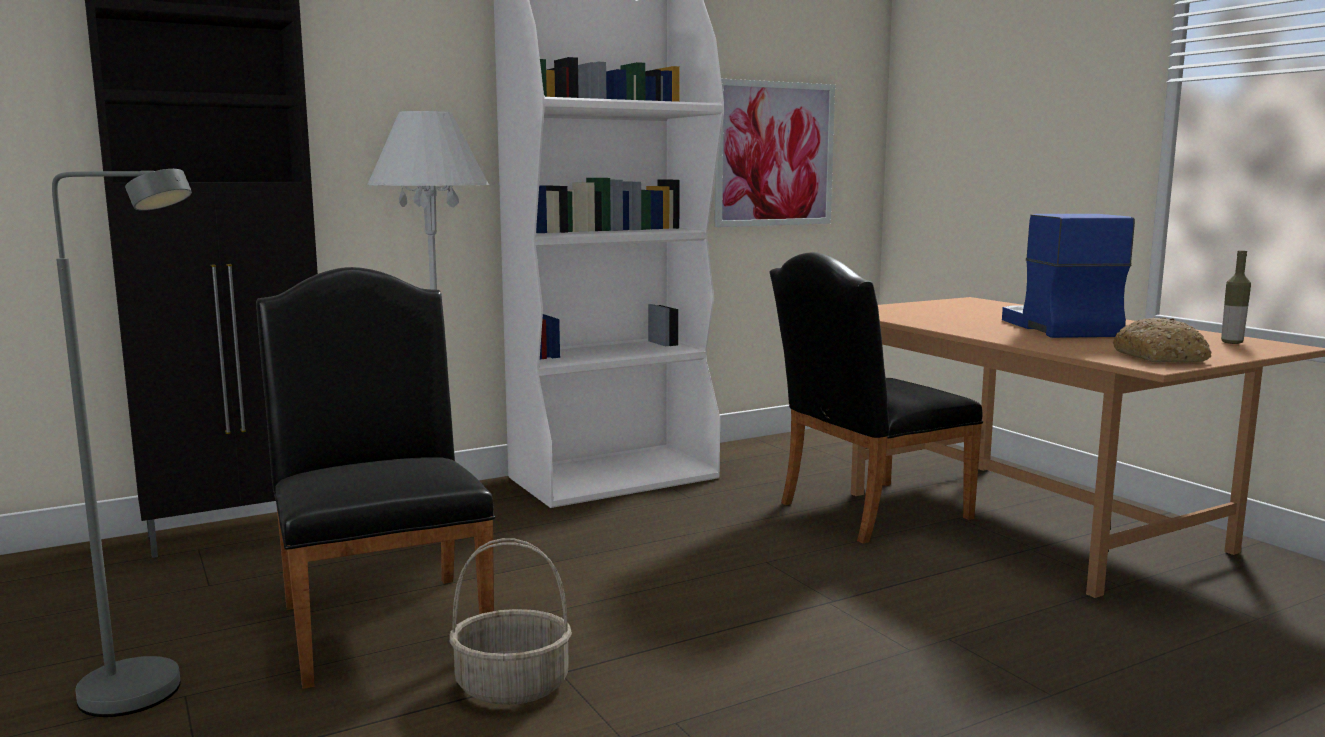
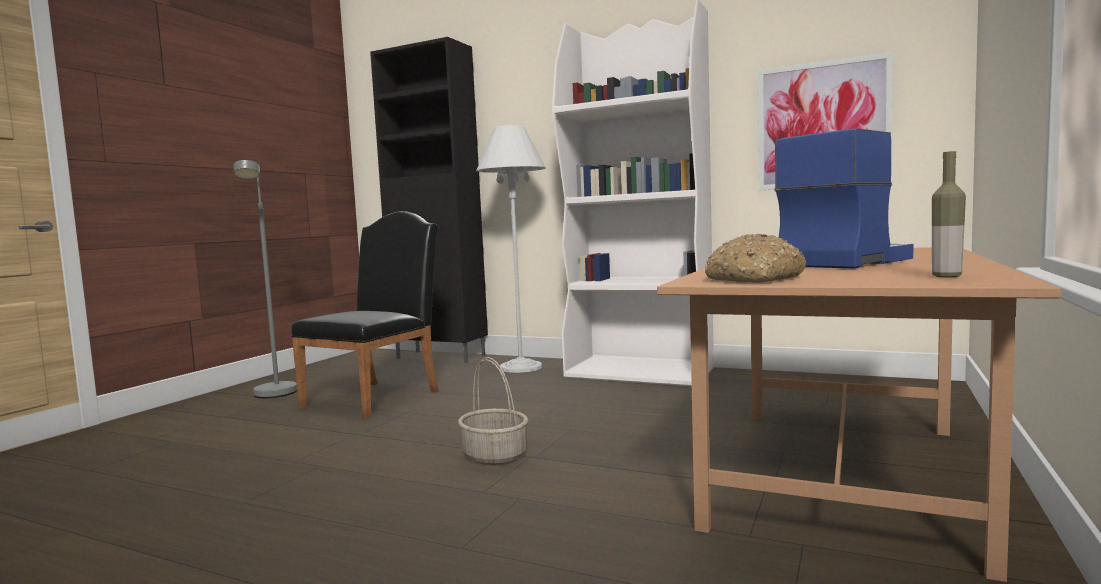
camera: 55 degrees right, 5 degrees down
basket [449,538,572,705] -> basket moved to [458,357,528,466]
black chair [770,252,983,544] -> none

